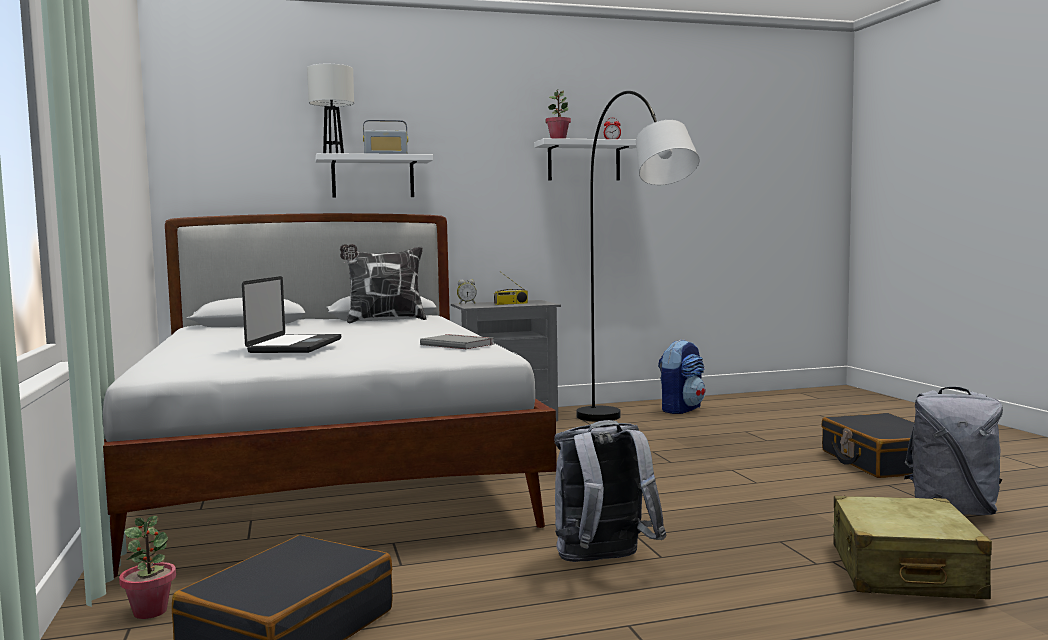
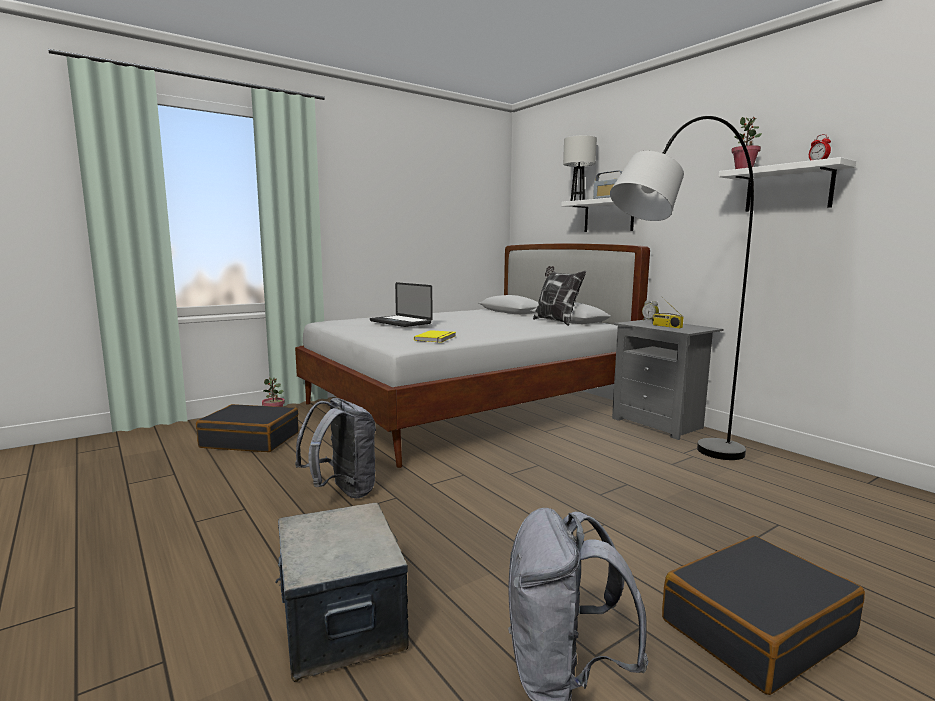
camera: 70 degrees right, 5 degrees up
laptop [242,276,341,353] -> laptop turned 60 degrees clockwise [370,282,432,327]
grey book [420,334,494,349] -> yellow book [414,330,456,343]
backpack [658,340,705,414] -> none
beige suitcase [833,496,992,599] -> storage box [276,503,409,682]

